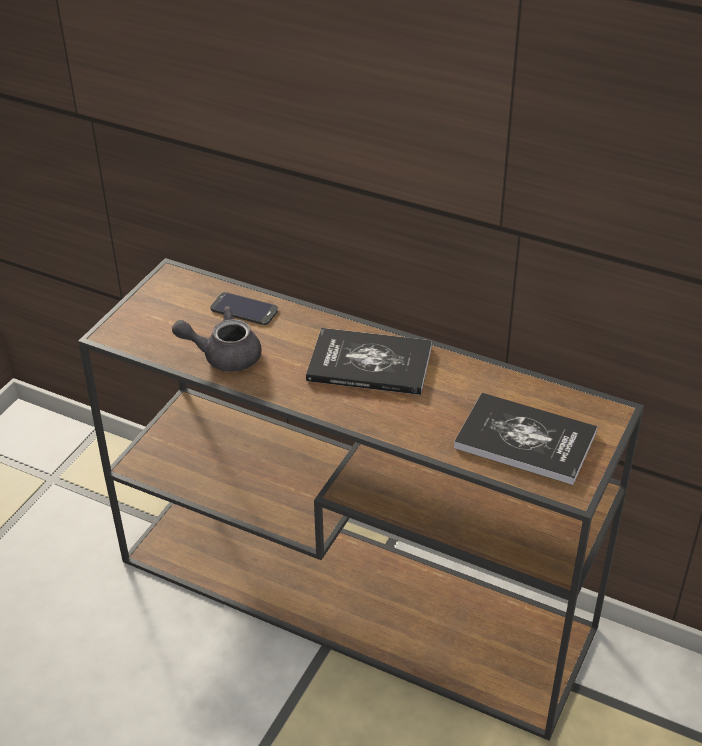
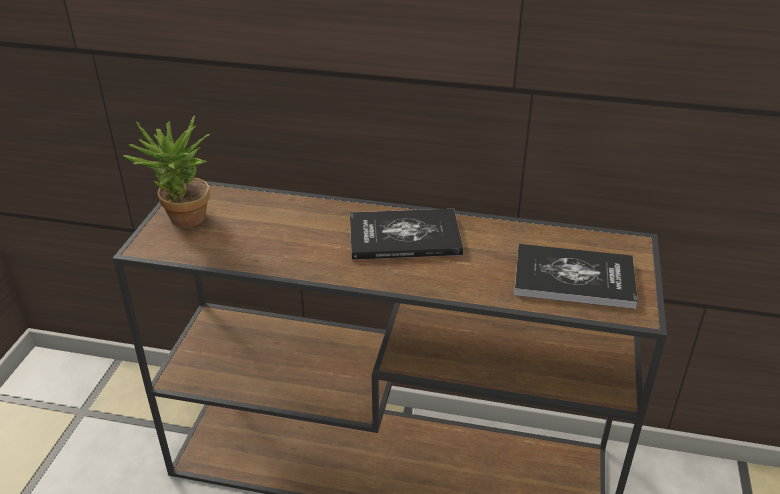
camera: 15 degrees left, 5 degrees down
grey teapot [172,306,261,372] -> none
phone [210,292,278,325] -> none
none -> potted plant [123,116,210,228]

